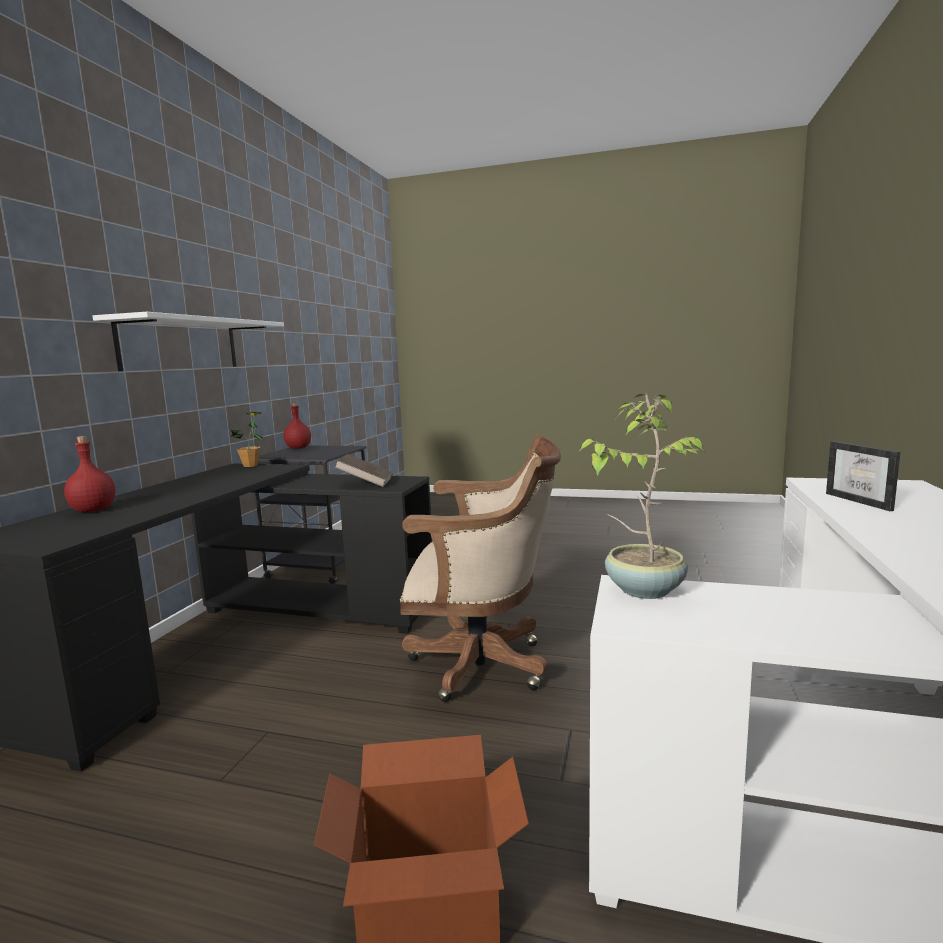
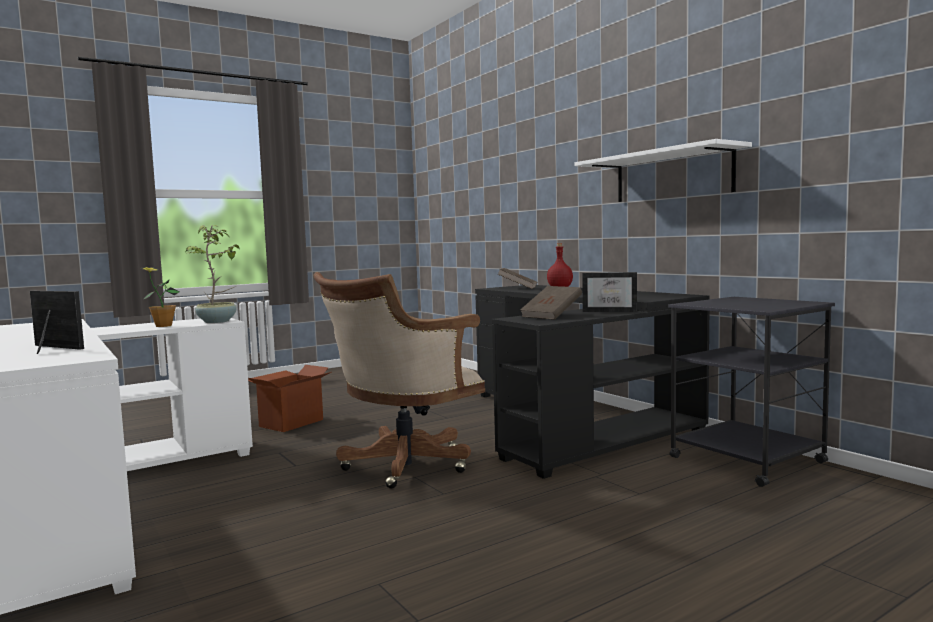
camera: 130 degrees right, 5 degrees down
potted plant [231,412,263,467] -> potted plant moved to [141,267,179,327]
red bottle [283,402,311,449] -> none
none -> brown book [498,268,537,289]
none -> picture frame [582,272,637,312]

